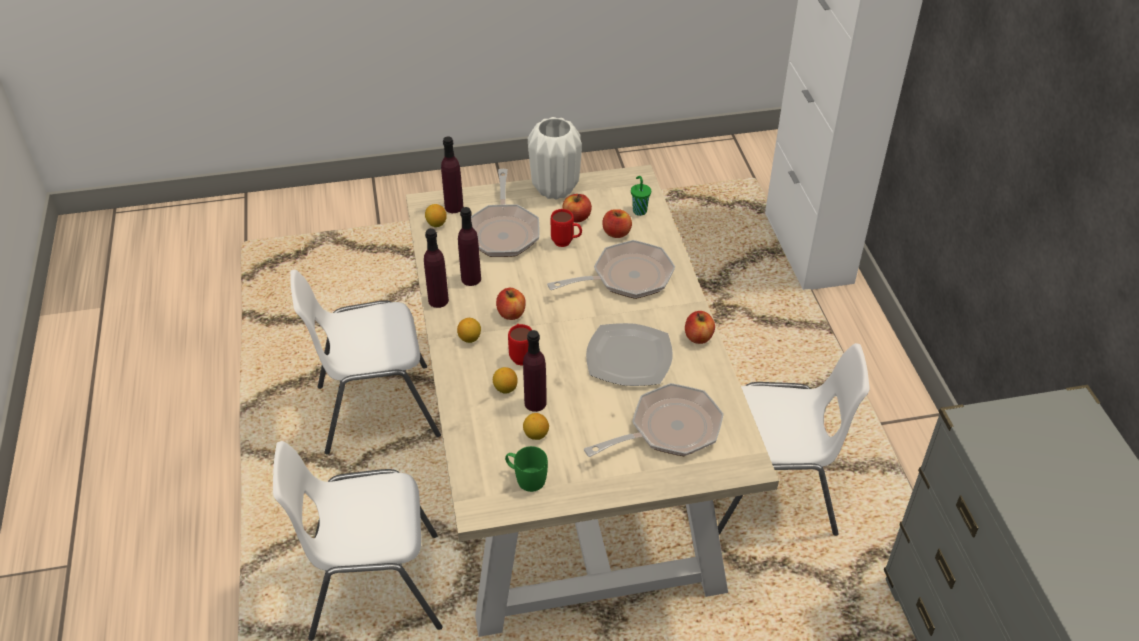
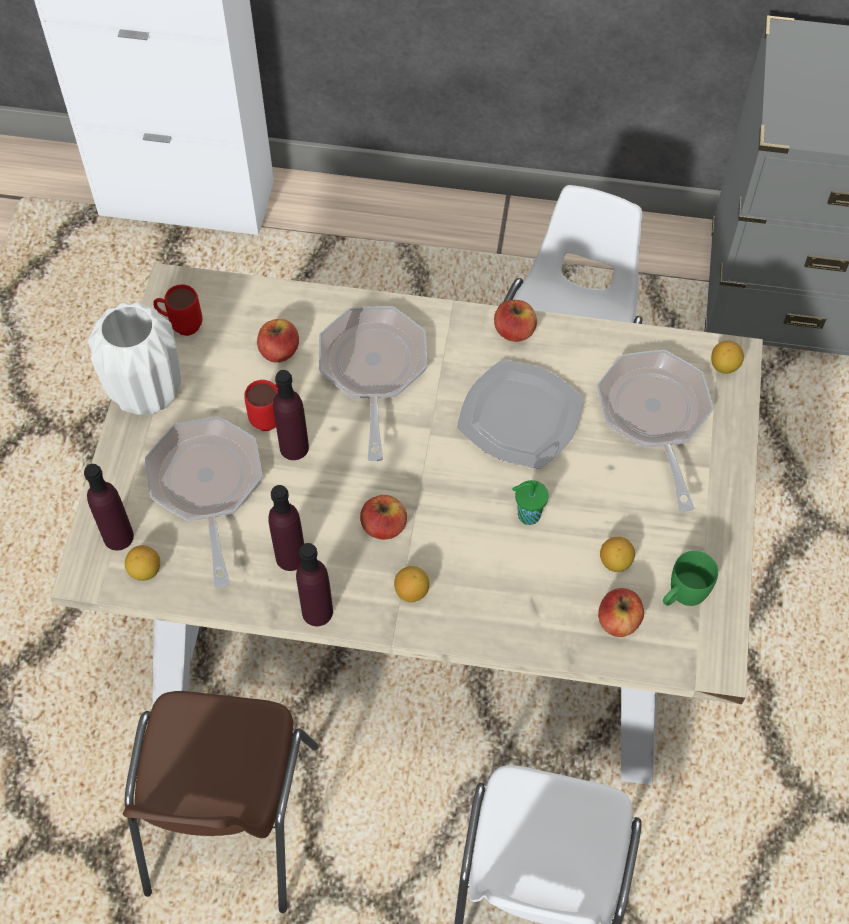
camera: 70 degrees left, 15 degrees up
white chair [290,269,441,454] -> brown chair [123,691,318,913]
frying pan [471,169,540,257] -> frying pan turned 120 degrees counterclockwise [145,416,262,588]
lemon [493,367,518,394] -> lemon moved to [711,341,744,374]
red mug [508,324,532,366] -> red mug moved to [153,284,202,336]
purple bottle [523,330,547,412] -> purple bottle moved to [273,370,309,460]
apple [562,194,592,222] -> apple moved to [598,588,644,637]
green cup [631,176,651,216] -> green cup moved to [512,480,549,525]

